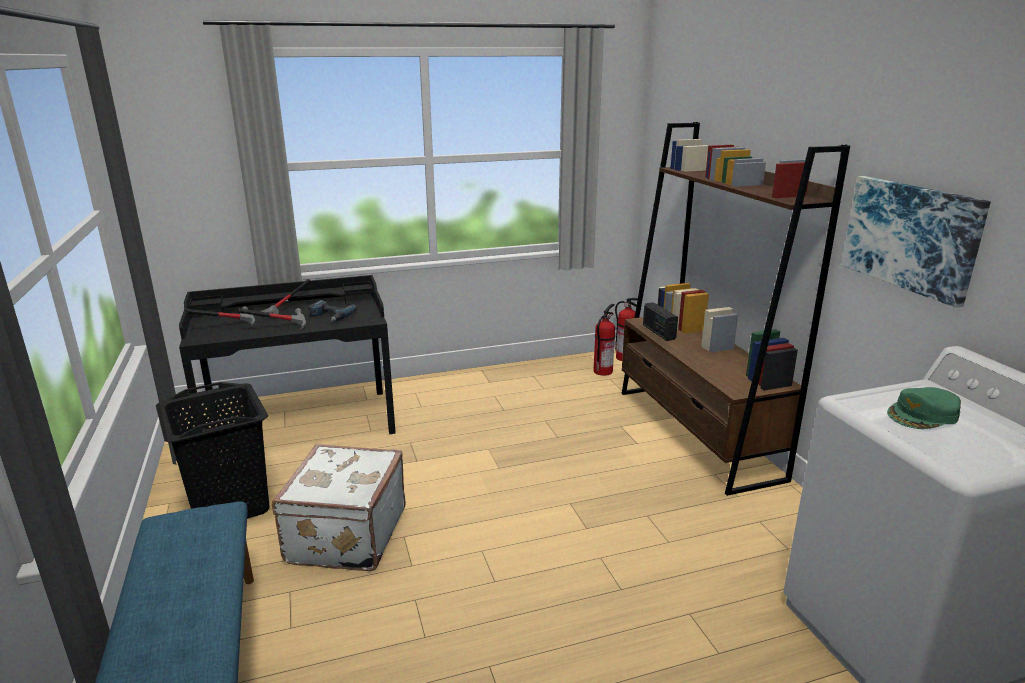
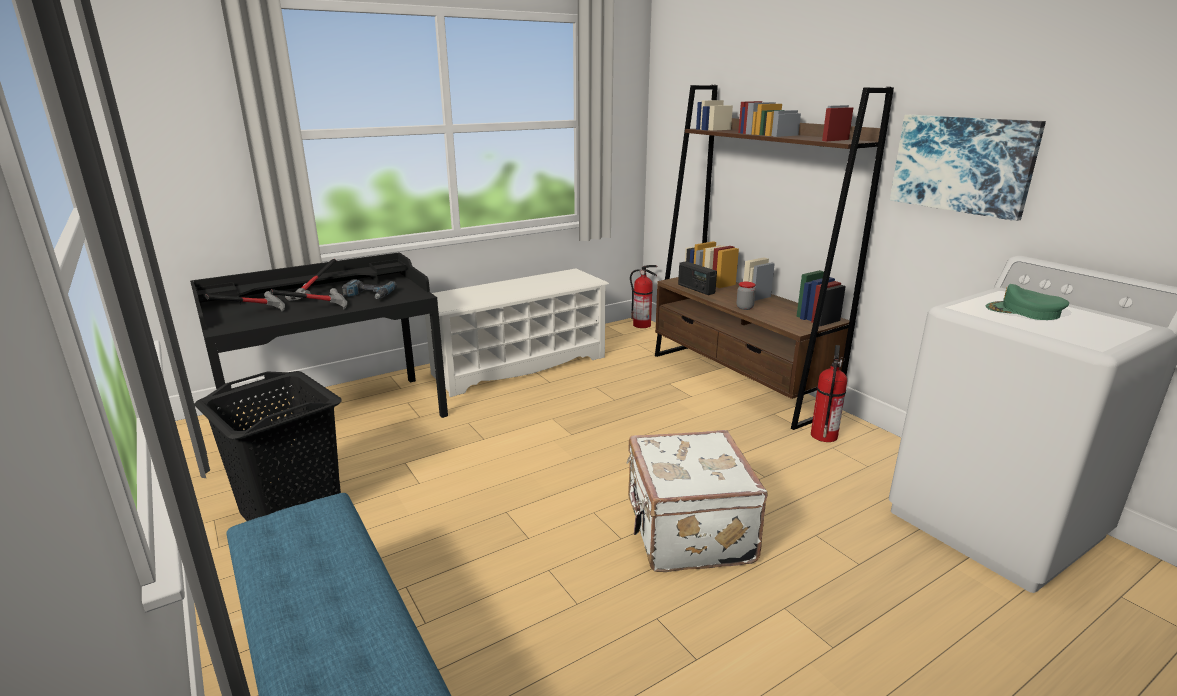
camera: 15 degrees left, 0 degrees up
white suitcase [272,444,406,571] -> white suitcase moved to [627,430,768,572]
fire extinguisher [593,304,615,376] -> fire extinguisher moved to [811,345,847,442]
green cap [887,387,961,429] -> green cap turned 75 degrees clockwise [986,284,1069,320]
none -> white shoe rack [425,269,609,397]
none -> jar [736,282,756,310]

